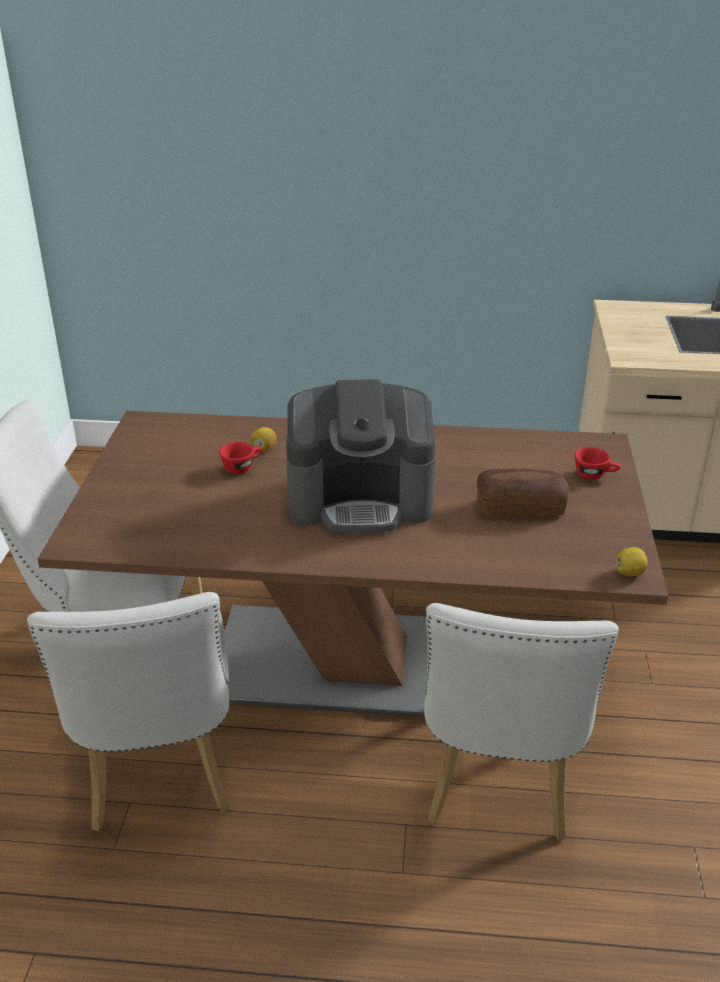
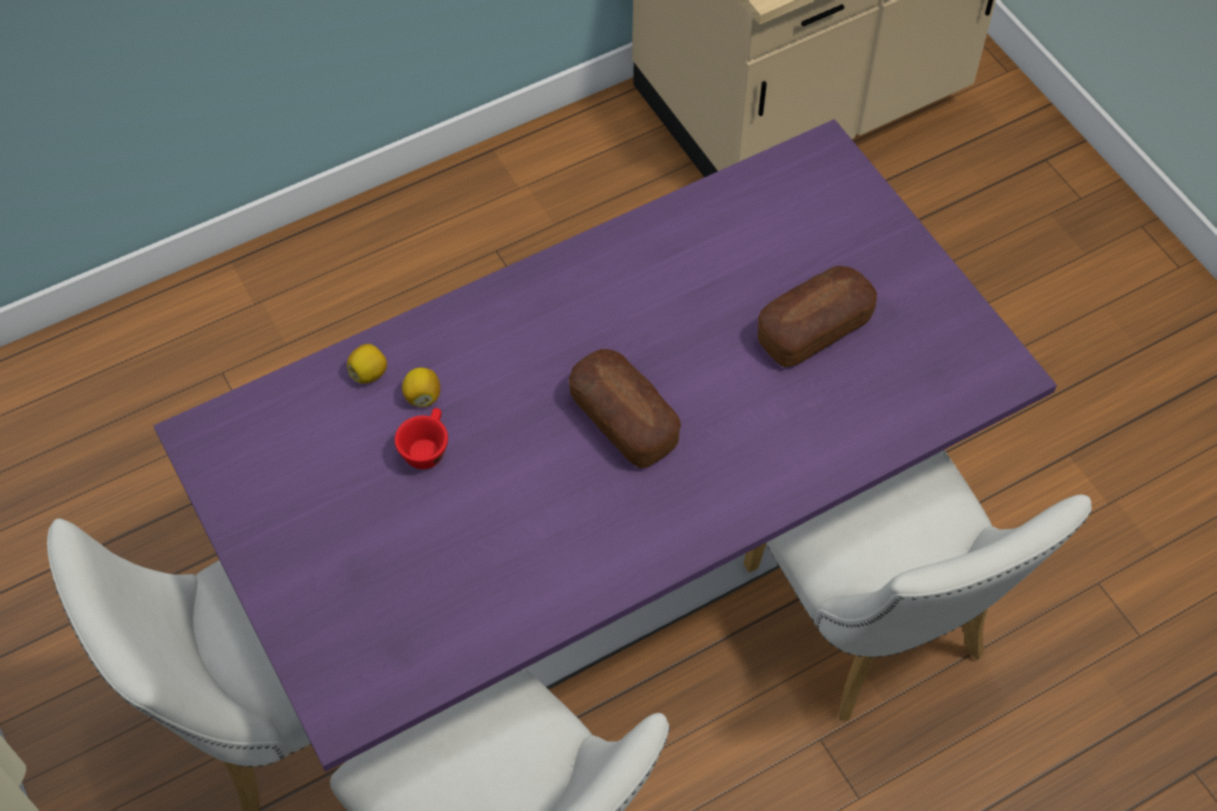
camera: 35 degrees left, 25 degrees up
brown dining table [38,411,668,717] -> purple dining table [154,119,1057,772]
coffee machine [286,379,436,533] -> bread [569,349,681,468]
red cup [574,447,621,480] -> none
lemon [615,547,648,576] -> lemon moved to [347,344,387,383]

